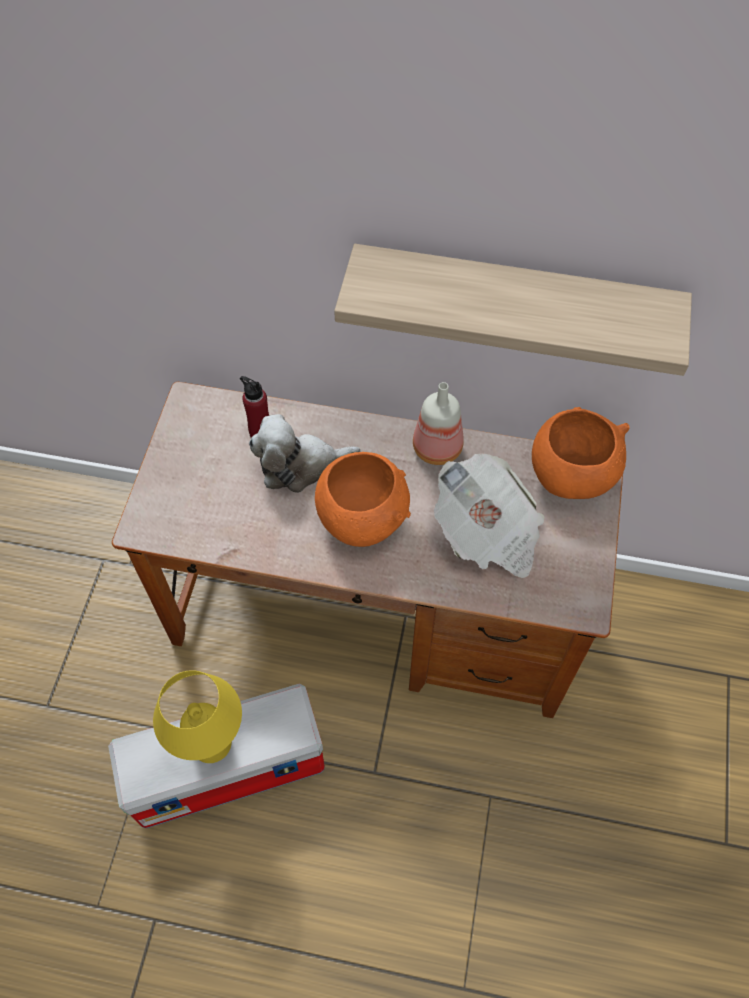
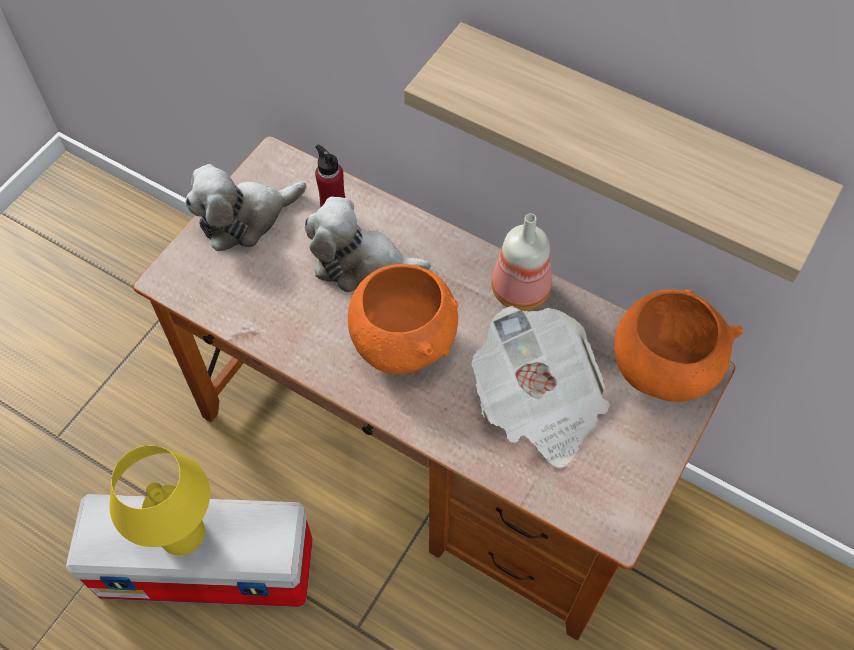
camera: 20 degrees right, 0 degrees up
none -> plush toy [185,164,307,251]

